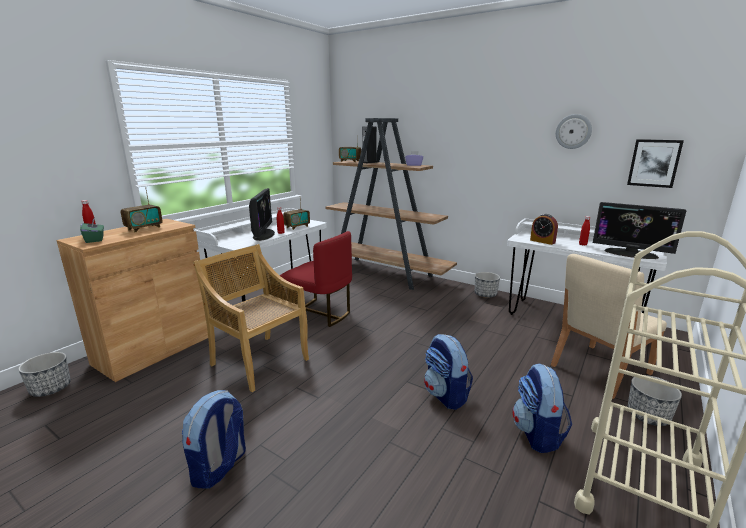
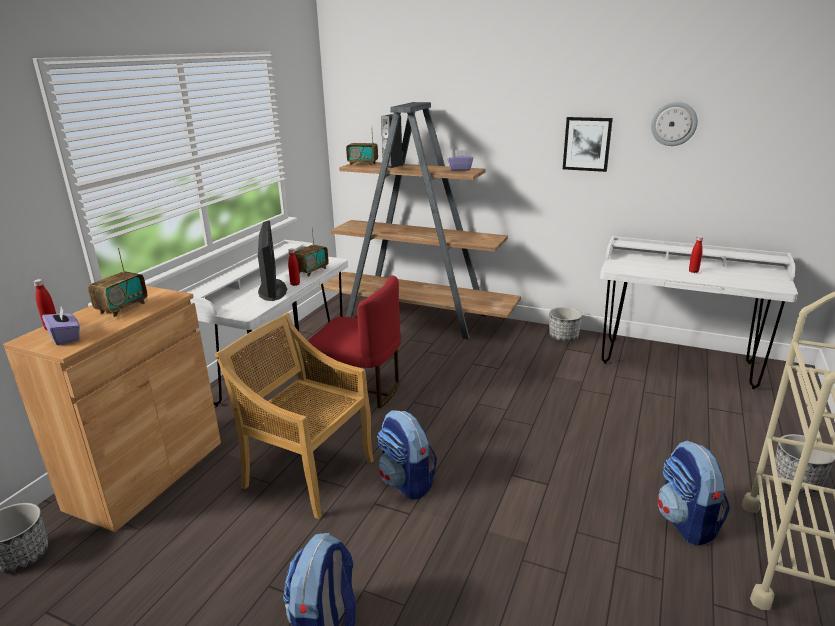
camera: 10 degrees left, 5 degrees up
green tissue box [80,218,104,243] -> purple tissue box [42,307,80,345]
backpack [424,334,473,410] -> backpack moved to [377,410,437,500]
alarm clock [530,214,558,245] -> none
beige chair [551,254,667,399] -> none
monitor [593,202,686,259] -> none
picture [627,139,684,188] -> picture moved to [563,117,613,172]

